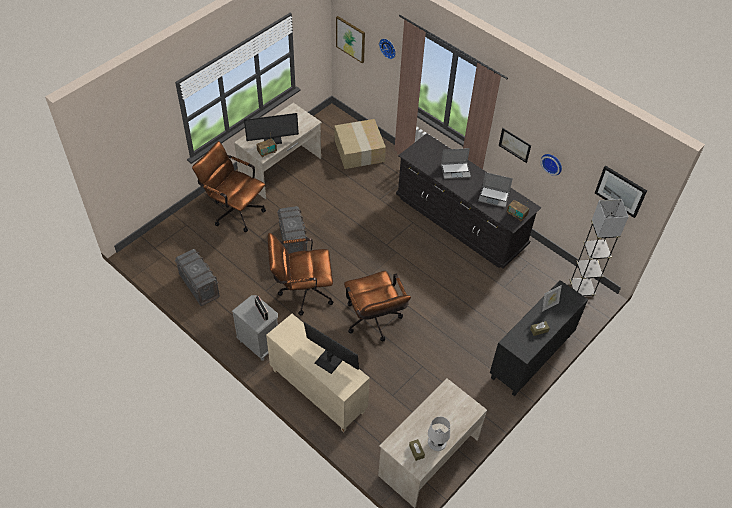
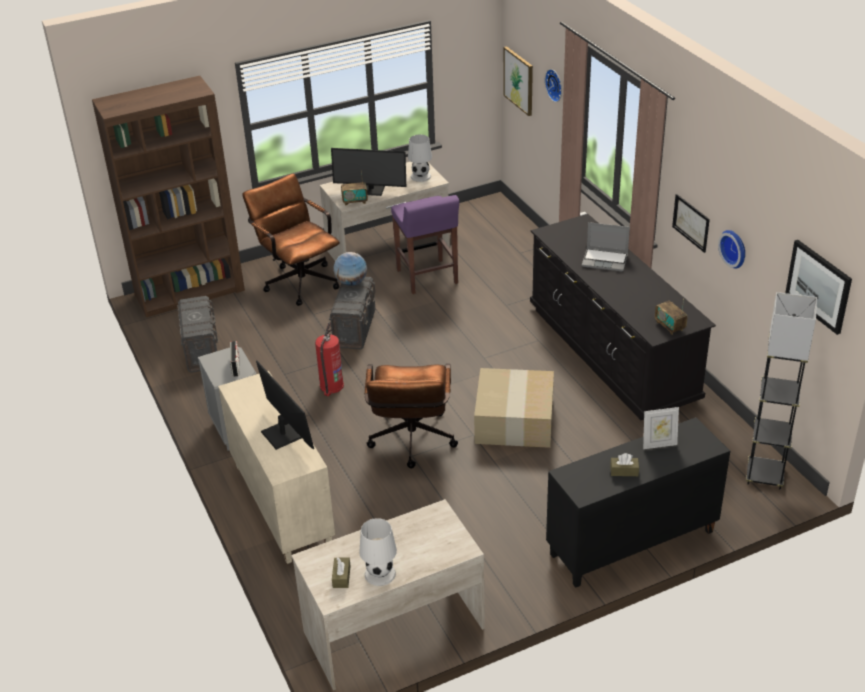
camera: 25 degrees right, 15 degrees down
brown office chair [268,233,333,316] -> fire extinguisher [315,322,344,396]
cardboard box [335,119,386,169] -> cardboard box moved to [474,368,554,448]
laptop [478,172,513,208] -> none
none -> brown bookcase [92,76,245,317]
none -> globe [333,252,367,286]
none -> purple stool [391,195,459,294]
none -> white table lamp [408,135,432,182]

